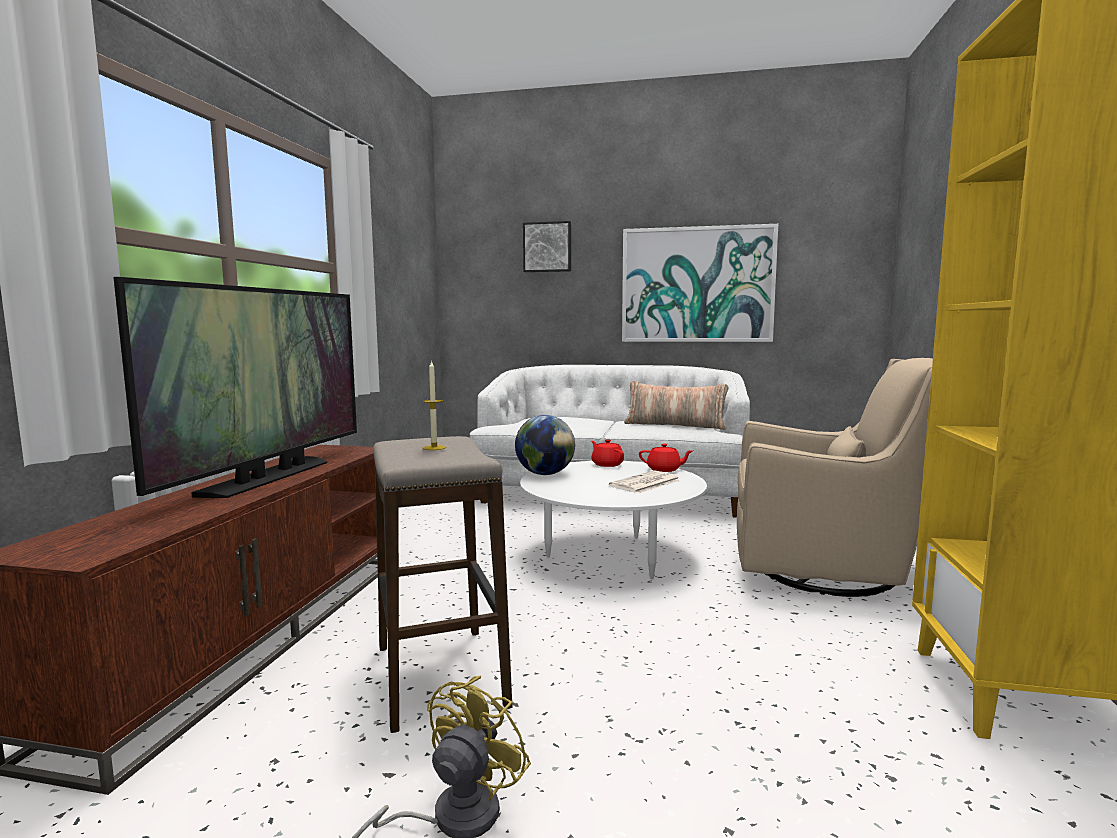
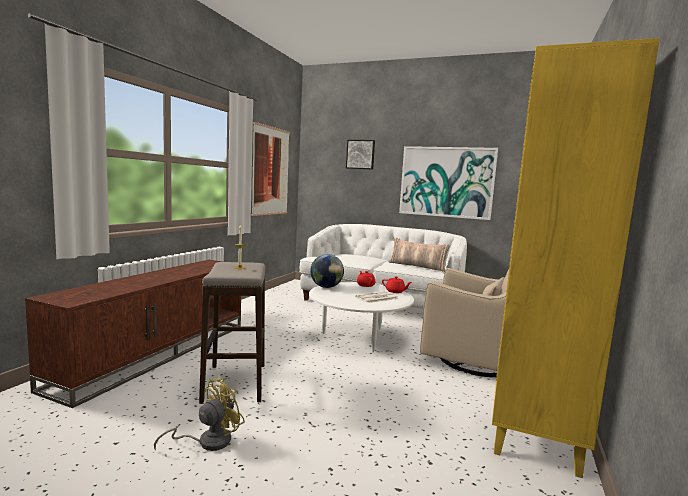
camera: 10 degrees right, 0 degrees up
television [113,277,357,498] -> none
none -> picture [251,122,290,216]

